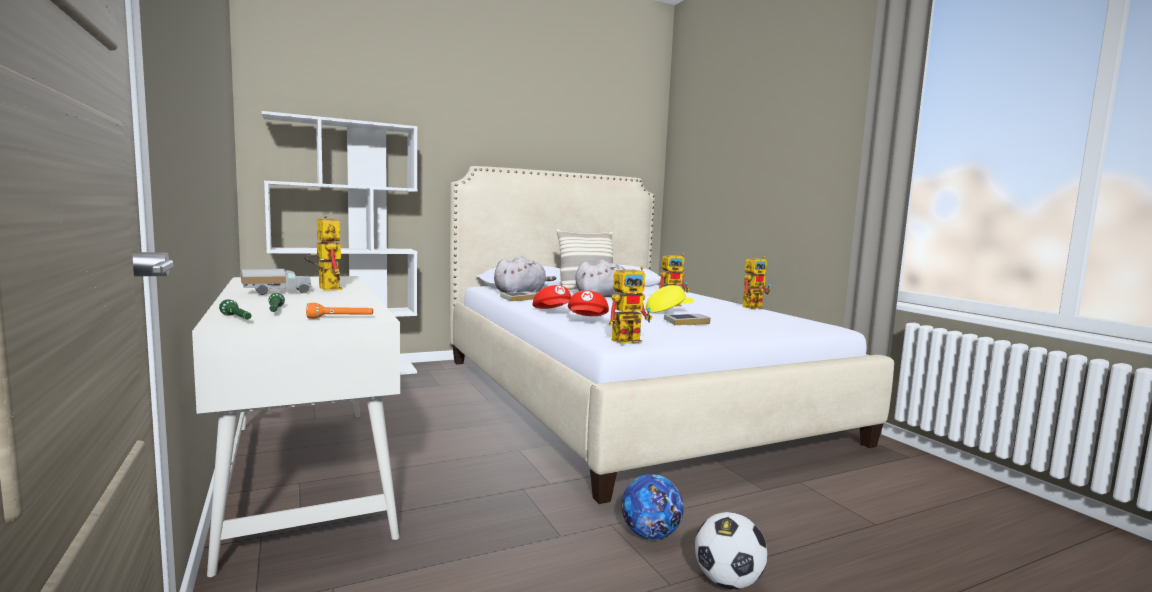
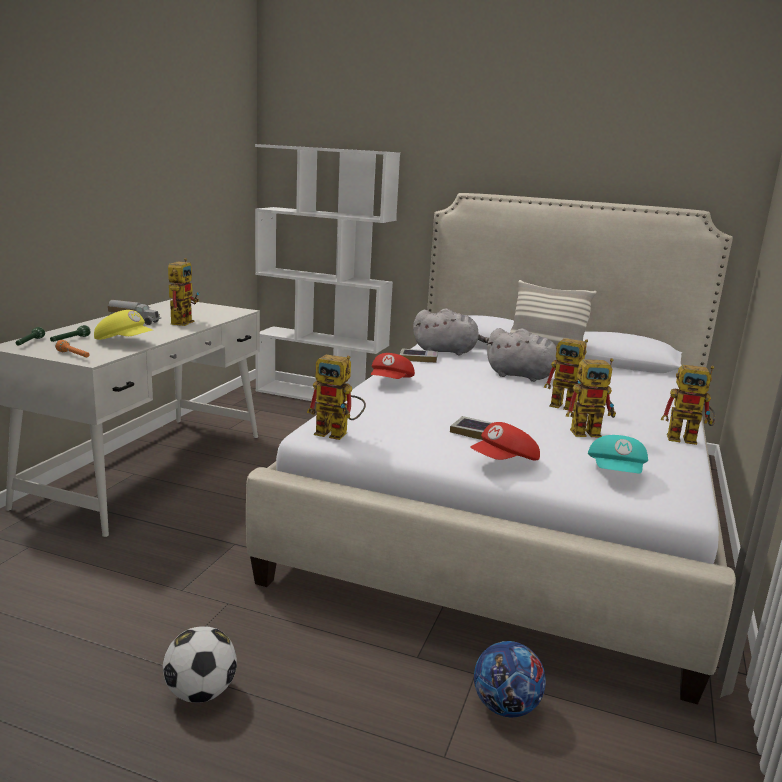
camera: 45 degrees right, 10 degrees up
red cap [568,290,609,316] -> red cap moved to [470,422,540,461]
football [622,474,684,539] -> football moved to [474,641,546,718]
yellow cap [646,285,694,313] -> yellow cap moved to [94,310,153,340]
none -> toy robot [566,358,616,438]
none -> turquoise cap [588,435,648,474]

